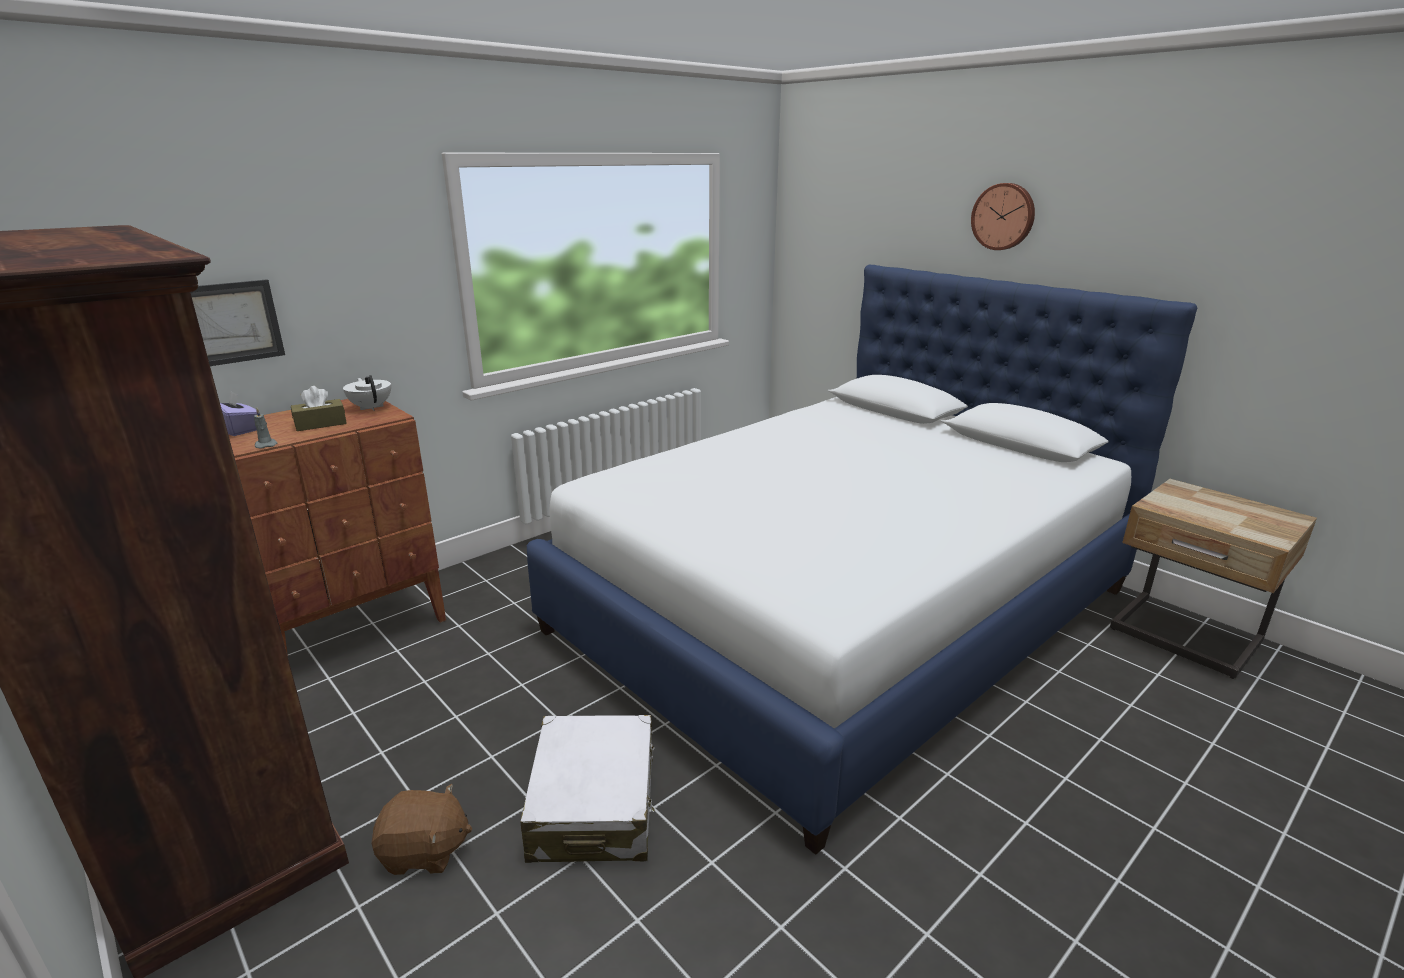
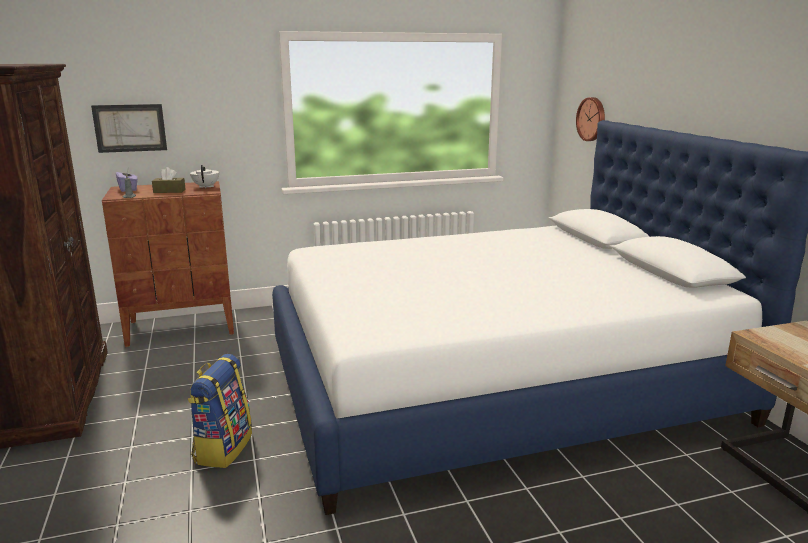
camera: 25 degrees right, 5 degrees down
brown plush toy [372,784,472,875] -> none
white suitcase [521,715,654,863] -> backpack [188,354,252,468]
wall clock [971,183,1035,250] -> wall clock moved to [576,97,605,141]

